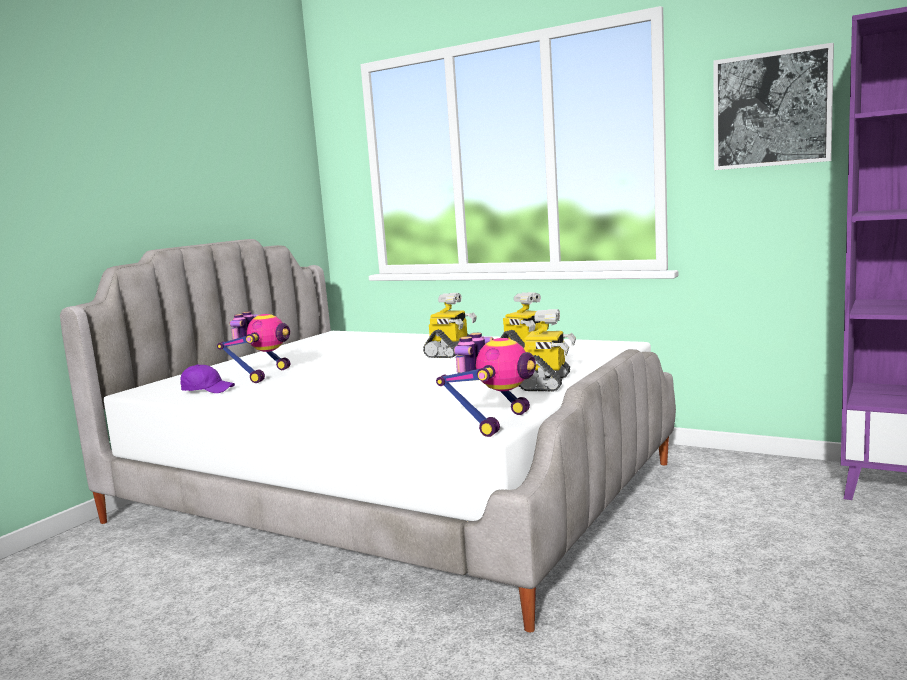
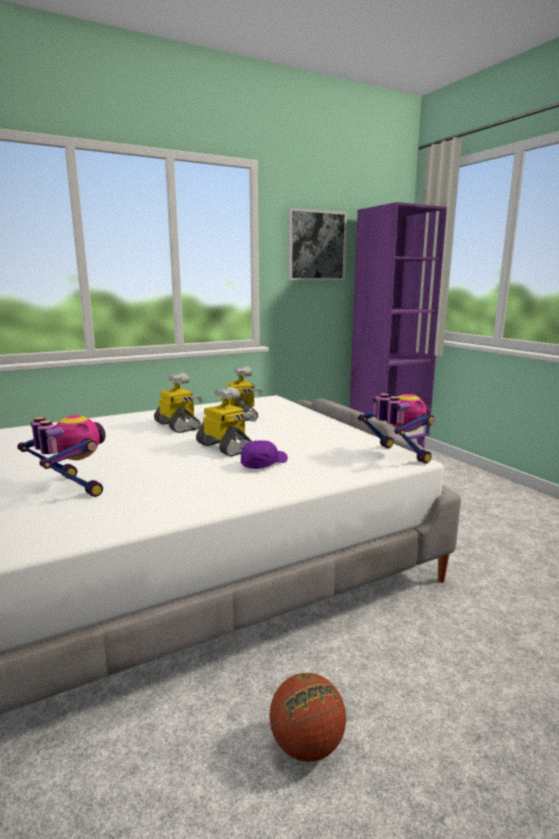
camera: 60 degrees left, 5 degrees up
purple cap [180,364,235,393] -> purple cap moved to [241,440,288,469]
toy robot [519,309,576,392] -> toy robot moved to [196,387,257,456]
none -> basketball [269,673,346,762]

